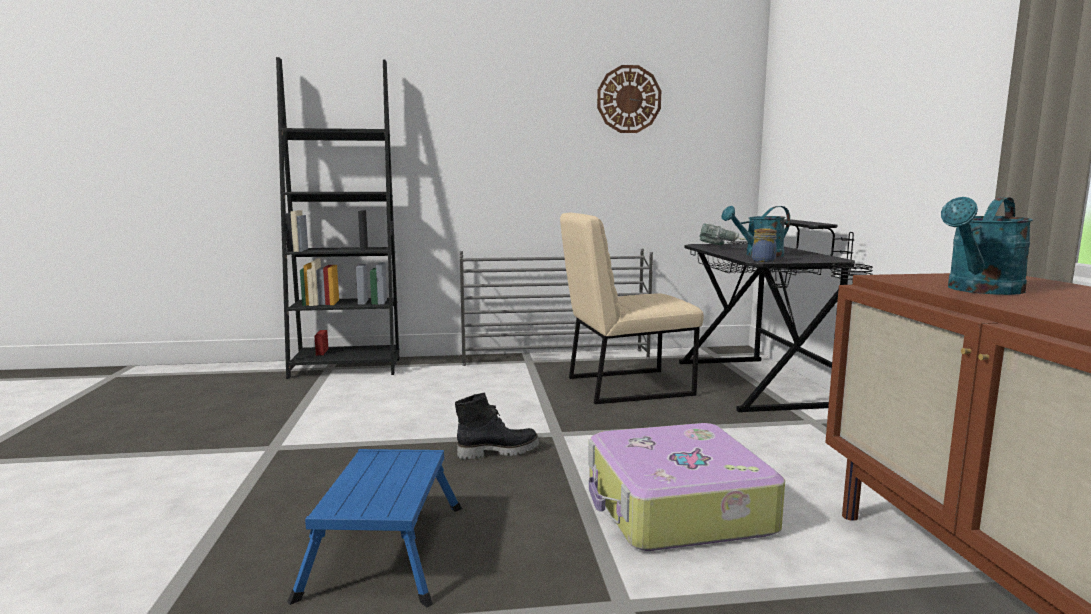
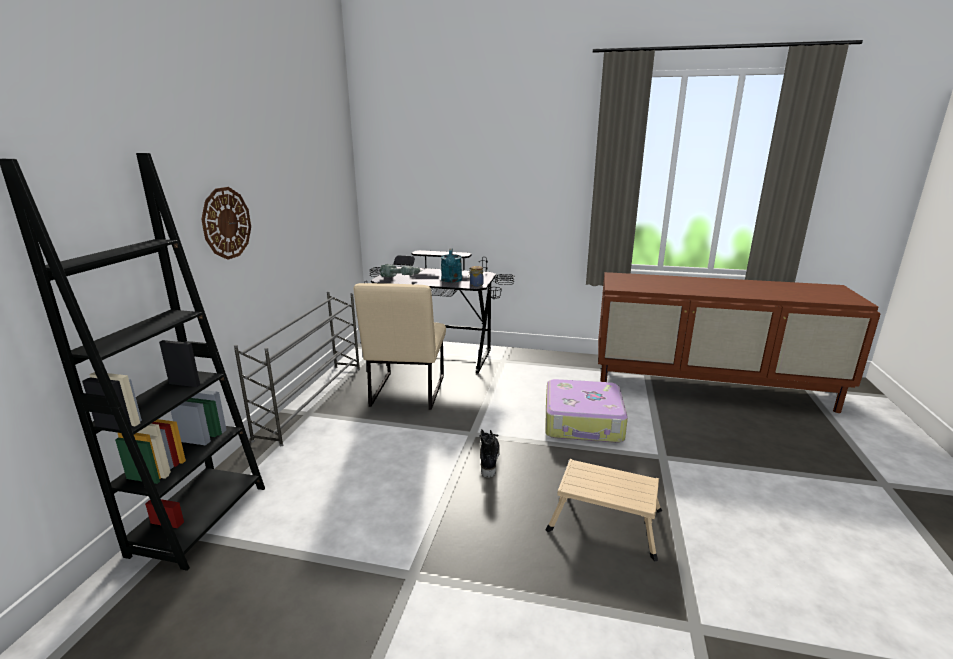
camera: 70 degrees left, 10 degrees up
blue step ladder [287,449,463,607] -> beige step ladder [546,459,662,561]
wall clock [597,65,661,133] -> wall clock moved to [201,187,251,260]
turquoise watering can [941,197,1033,295] -> none

